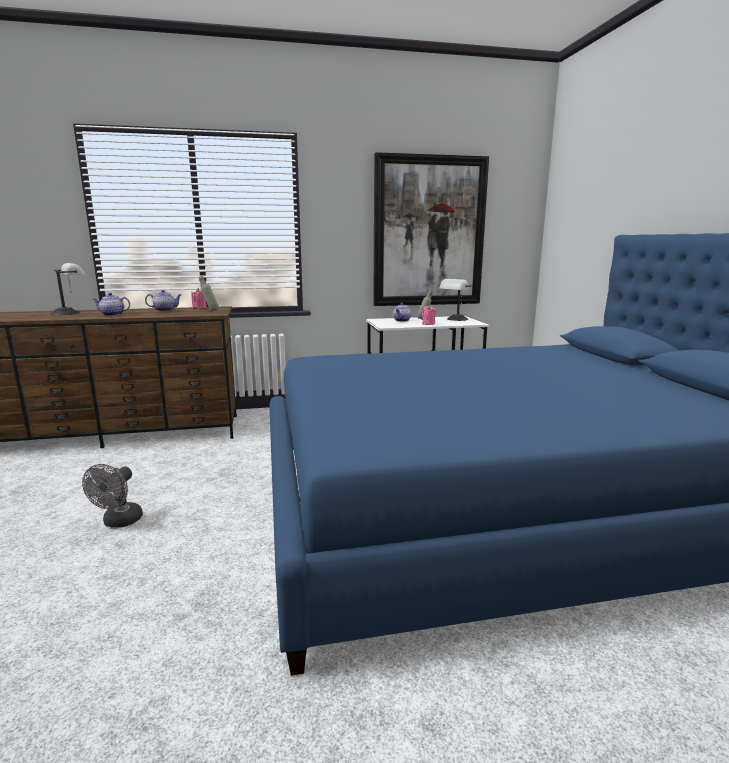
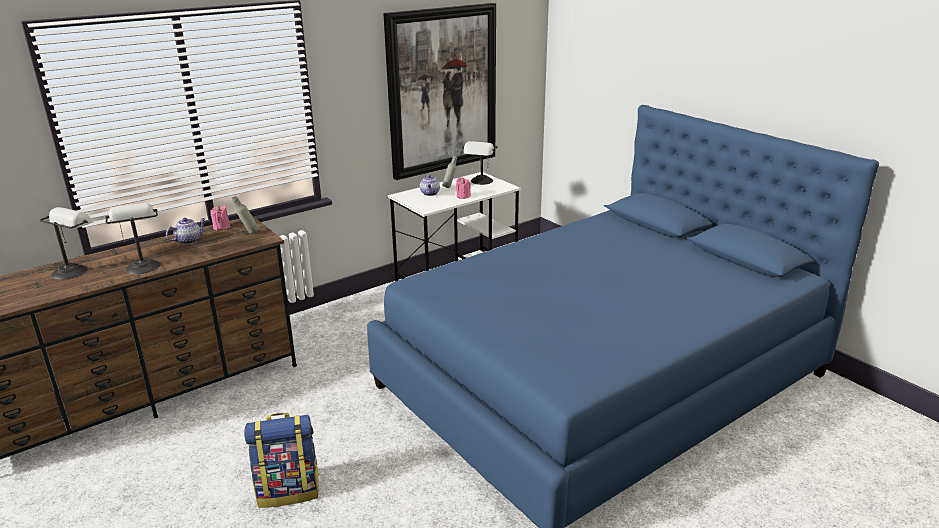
camera: 25 degrees left, 10 degrees up
grey fan [82,464,143,528] -> backpack [244,413,319,508]
teapot [93,293,130,316] -> table lamp [105,203,160,274]

